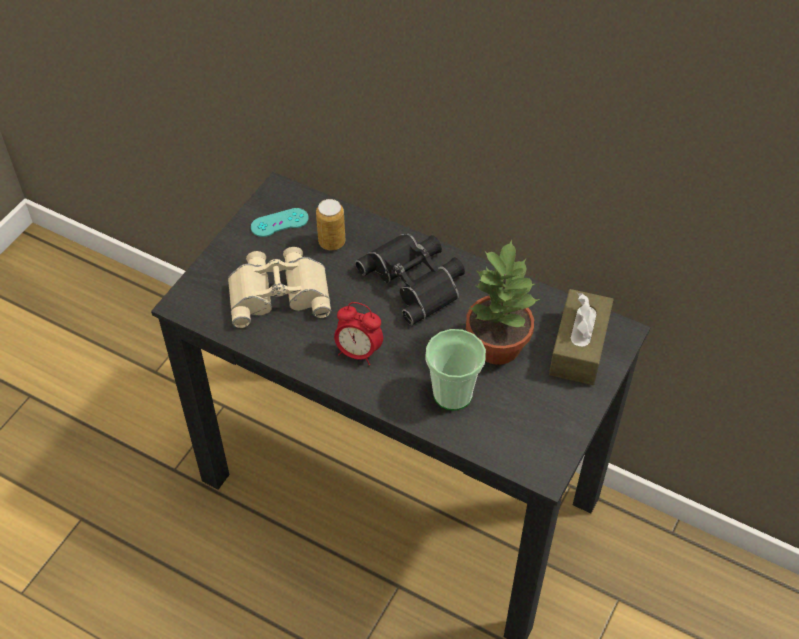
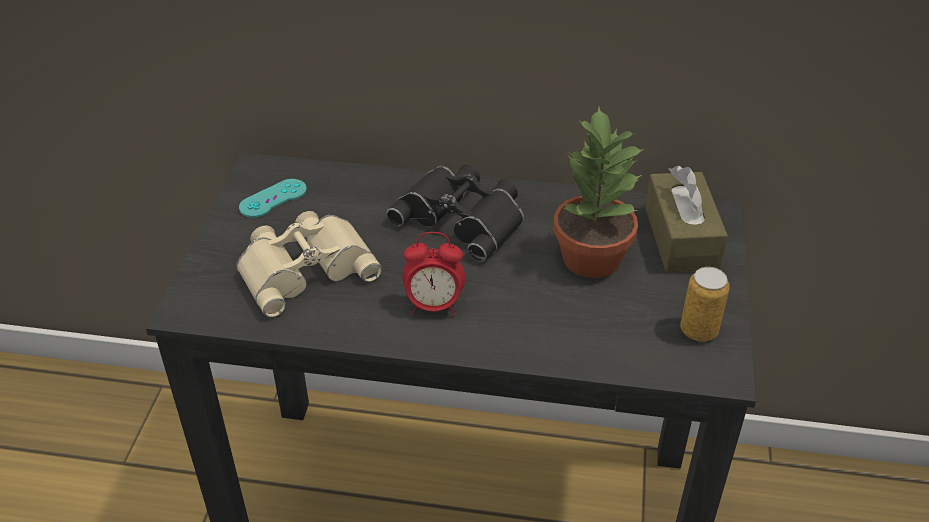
camera: 20 degrees left, 10 degrees down
can [316,199,345,250] -> can moved to [680,267,730,341]
cup [426,329,486,411] -> none

